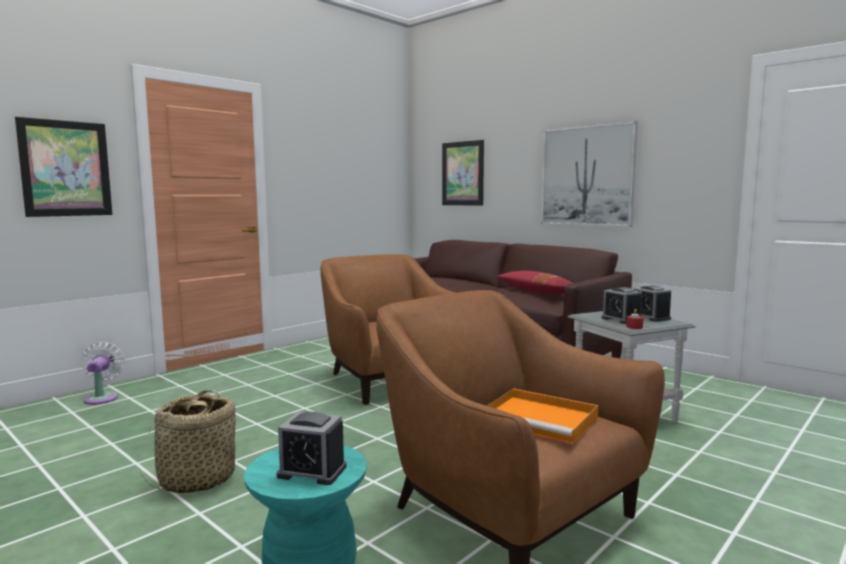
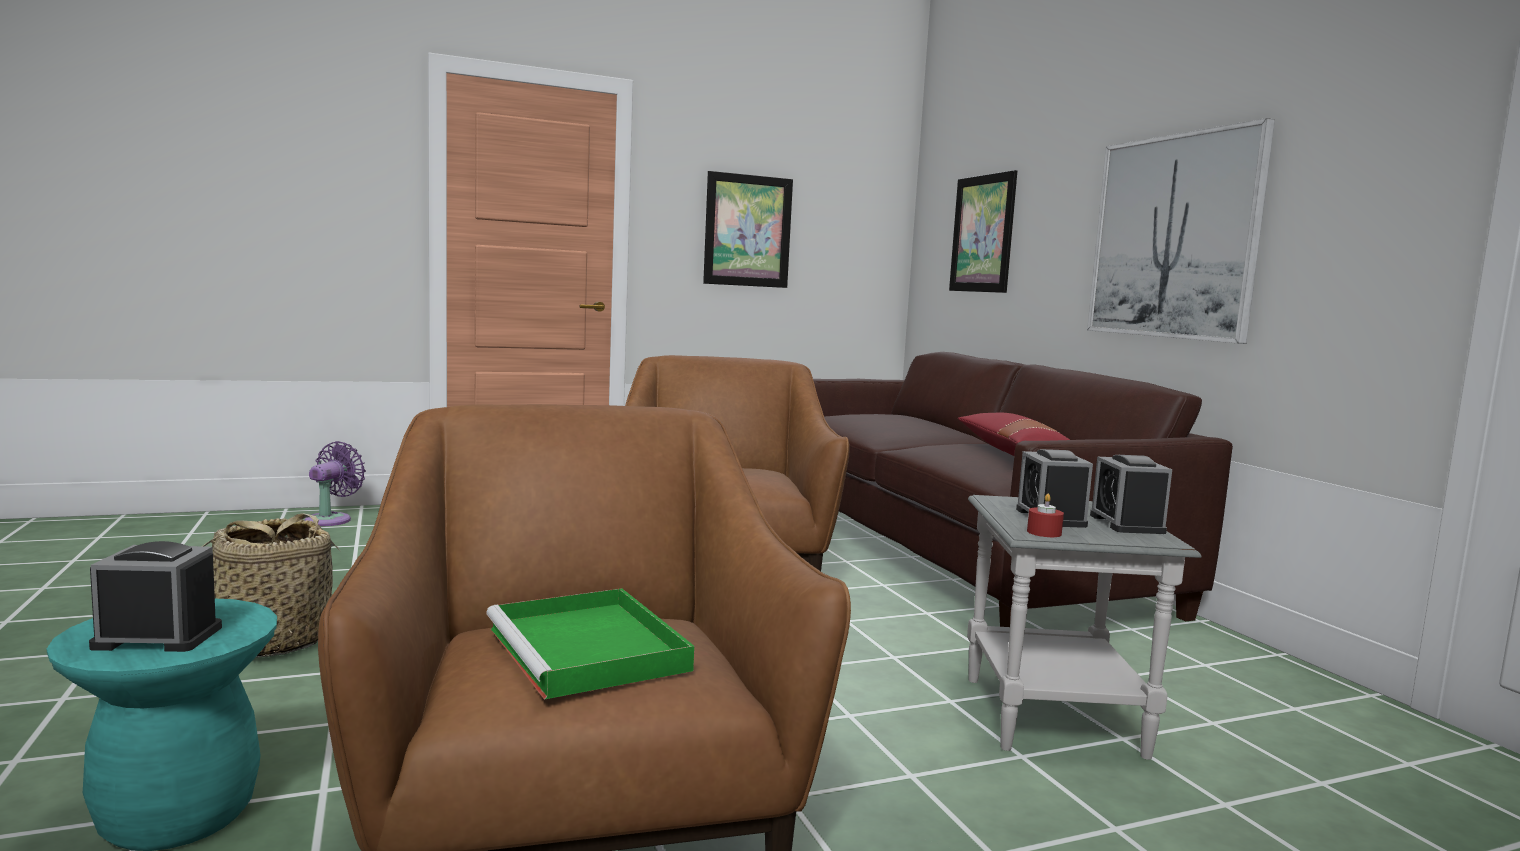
camera: 25 degrees right, 0 degrees up
picture [15,117,113,217] -> picture moved to [703,171,793,288]
white fan [81,342,125,405] -> purple fan [304,441,366,526]
alarm clock [277,412,347,485] -> alarm clock turned 135 degrees clockwise [89,541,222,652]
orange tray [487,388,598,444] -> green tray [487,588,694,700]

